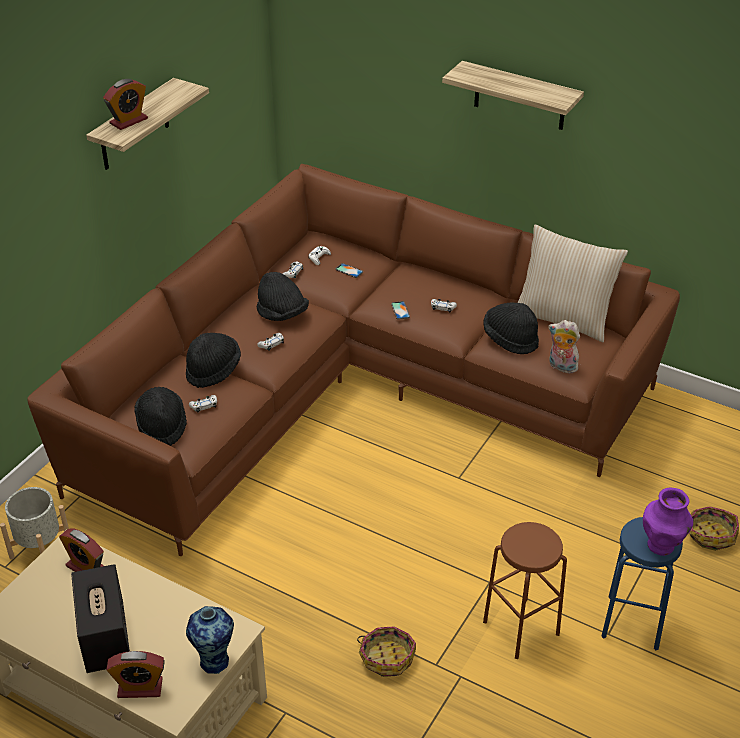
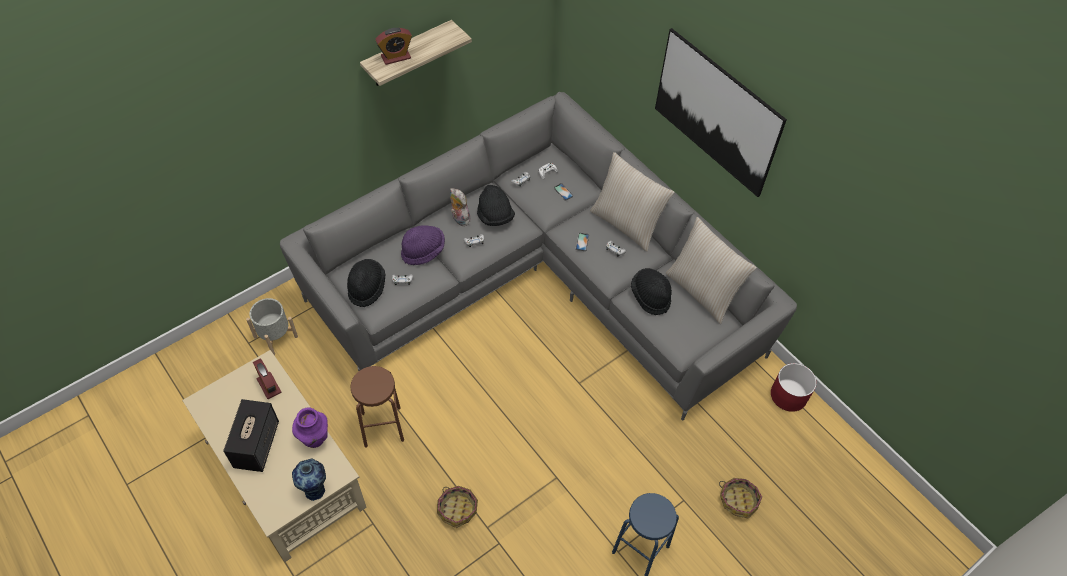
camera: 20 degrees right, 15 degrees up
brown sofa [28,164,680,556] -> grey sofa [280,92,797,420]
alarm clock [106,651,165,698] -> none
black hat [186,333,241,388] -> purple hat [401,225,445,265]
shelf [442,61,584,130] -> picture [655,28,787,197]
brown stool [483,522,567,659] -> brown stool moved to [350,366,404,448]
plush toy [548,320,581,373] -> plush toy moved to [450,188,470,226]
purple vase [643,488,693,556] -> purple vase moved to [292,407,328,448]
none -> beige pillow [590,152,674,252]
none -> red planter [771,363,817,412]

